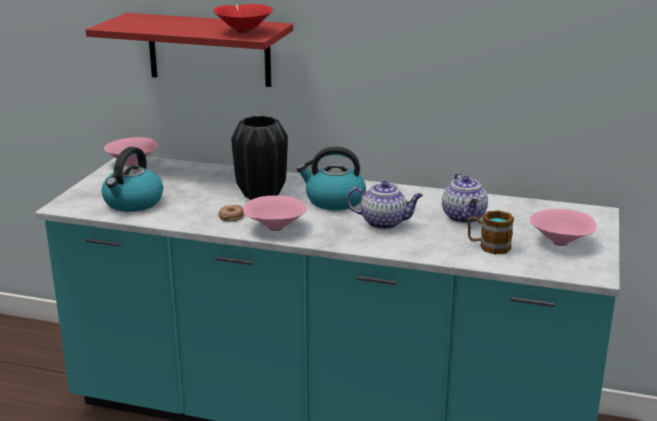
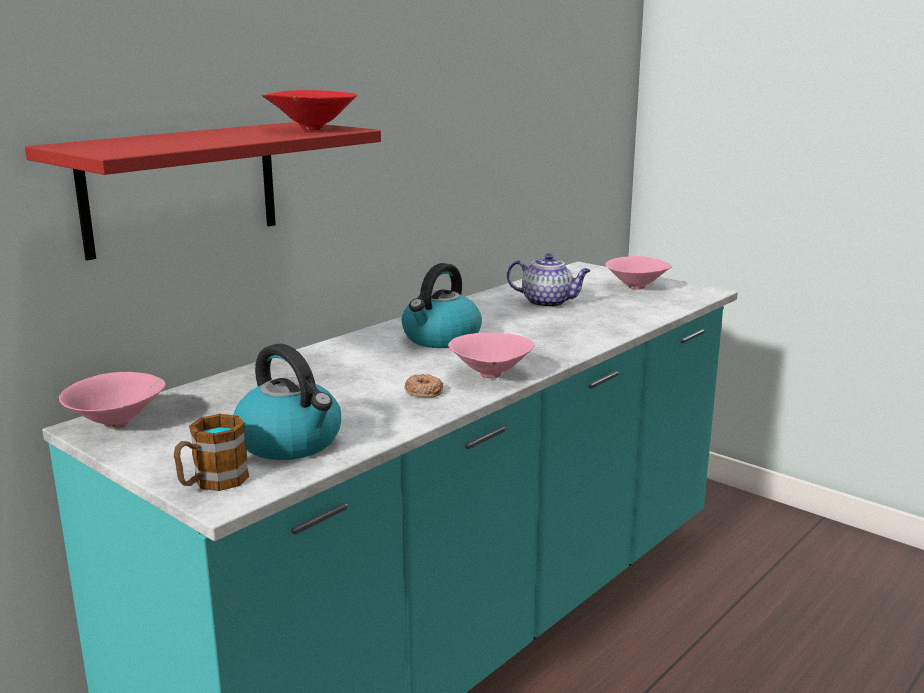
camera: 65 degrees left, 5 degrees down
black vase [231,116,288,200] -> none
teapot [346,181,423,229] -> none
mug [468,210,514,254] -> mug moved to [174,414,249,491]

